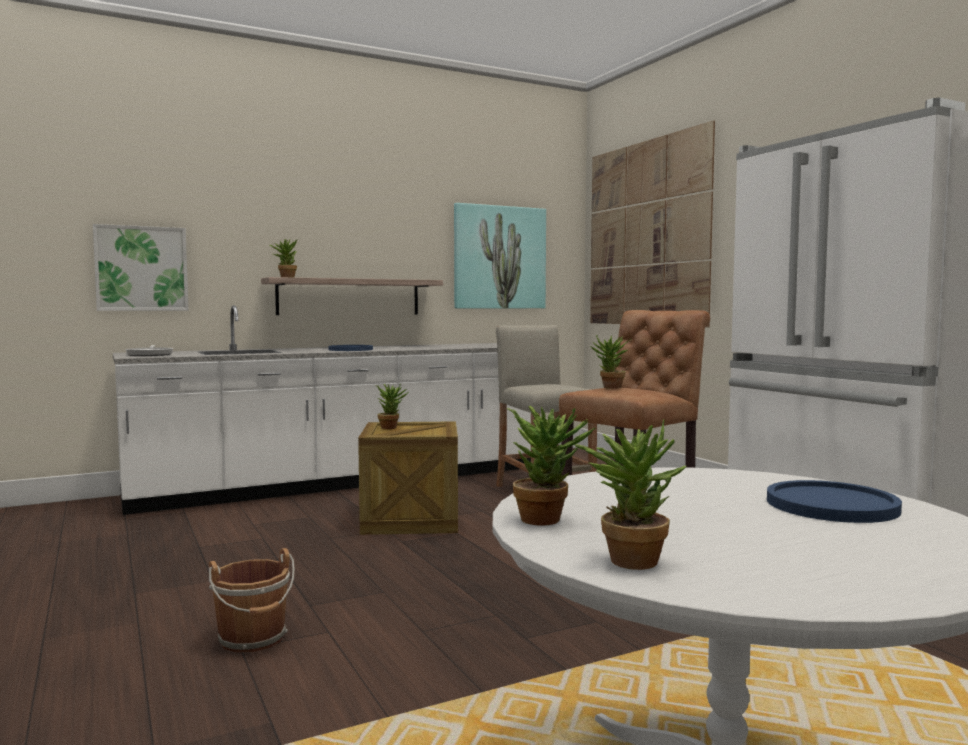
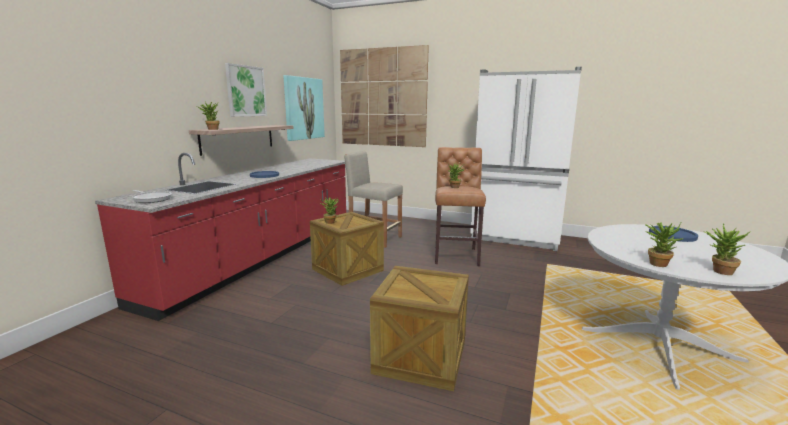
camera: 40 degrees left, 10 degrees up
picture [93,224,189,311] -> picture moved to [225,63,267,117]
white counter [113,305,541,515] -> red counter [95,153,346,321]
brown bucket [209,548,295,653] -> crate [370,266,469,391]

